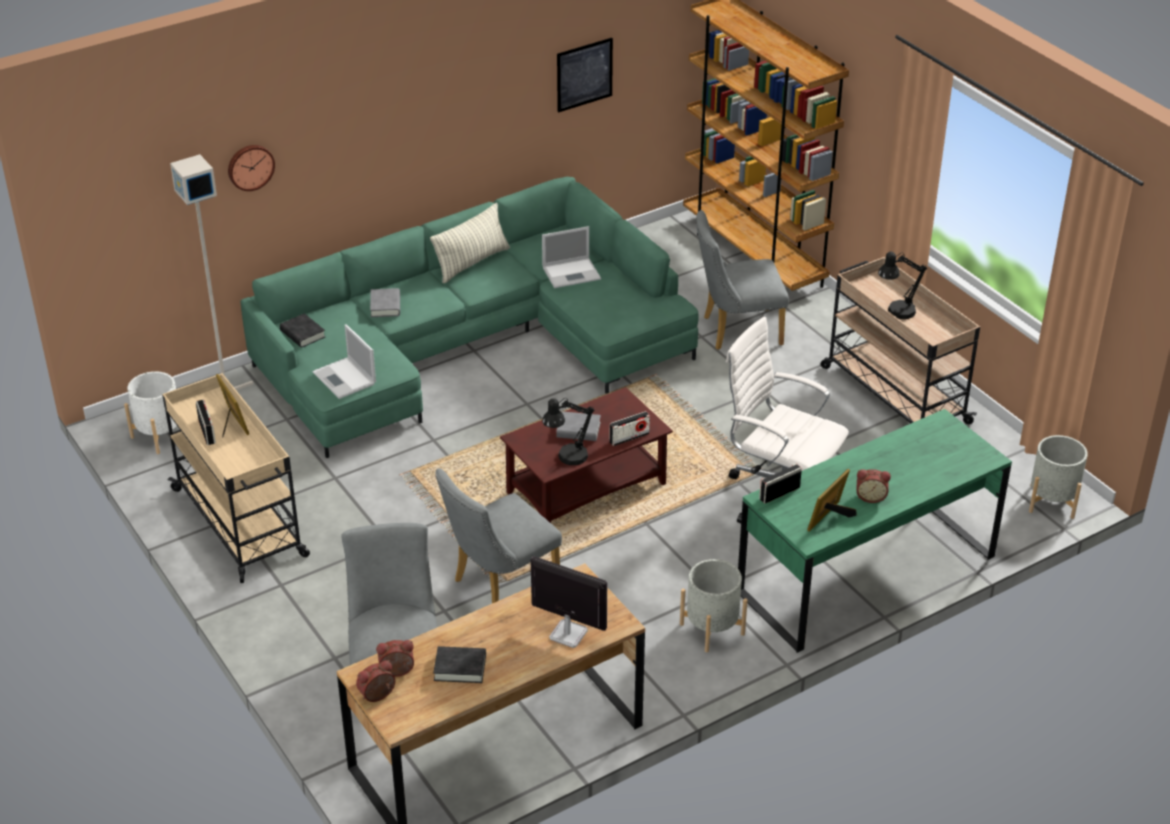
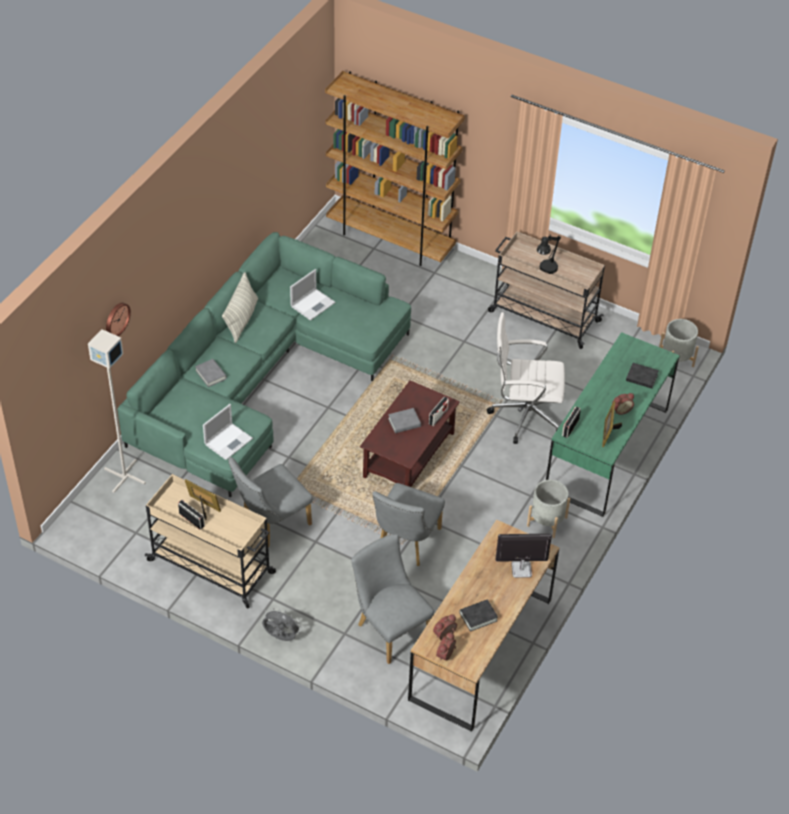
camera: 30 degrees left, 10 degrees up
white planter [124,371,177,454] -> none
black book [280,313,325,348] -> black book moved to [626,363,659,389]
laptop [312,324,376,399] -> laptop turned 75 degrees counterclockwise [203,404,253,460]
black table lamp [542,398,594,465] -> none
picture [557,38,613,113] -> none
grey chair [696,210,789,350] -> grey chair moved to [228,457,313,548]
none -> grey fan [262,608,302,641]

